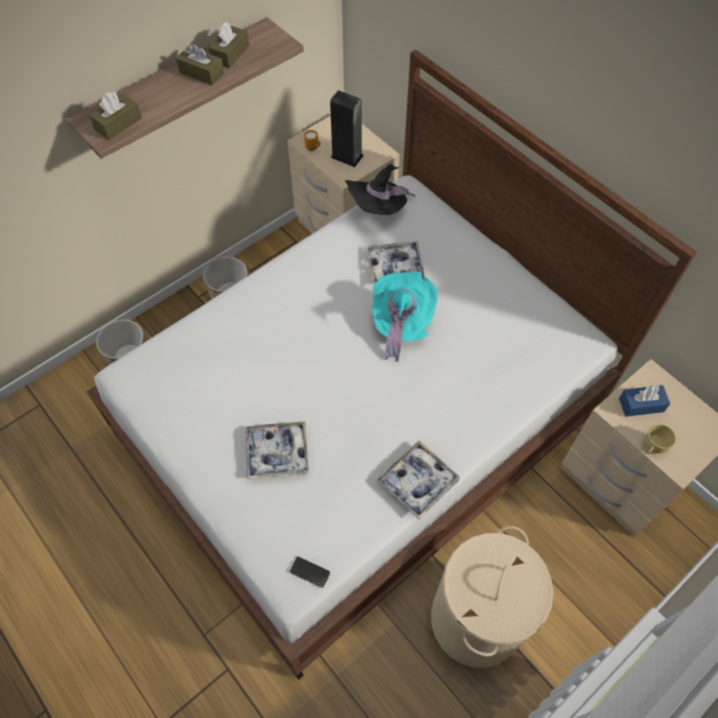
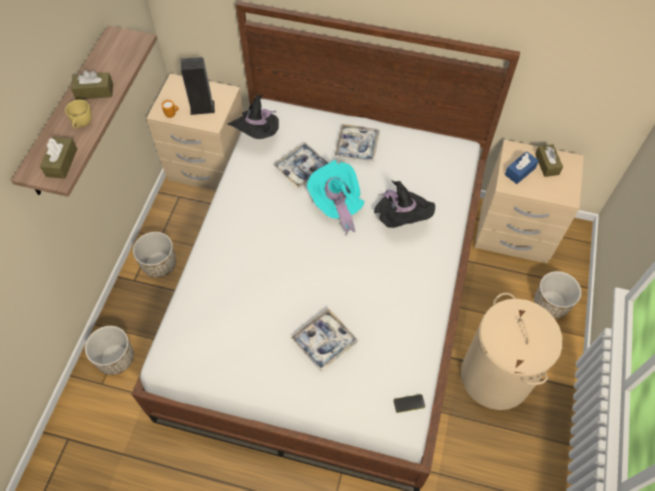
camera: 35 degrees left, 0 degrees up
brown tissue box [209,22,249,68] -> brown tissue box moved to [535,144,563,177]
tray [377,440,460,520] -> tray moved to [335,124,380,161]
yellow cup [645,424,676,454] -> yellow cup moved to [65,100,92,129]
none -> black hat [374,180,435,228]
none -> planter [534,271,581,319]

